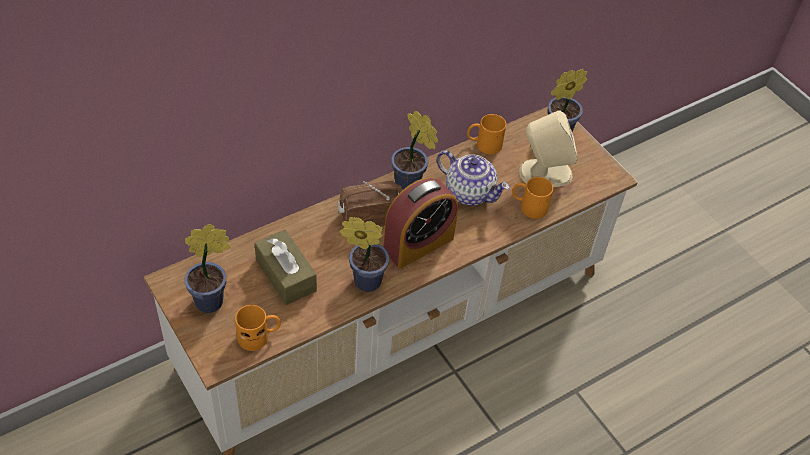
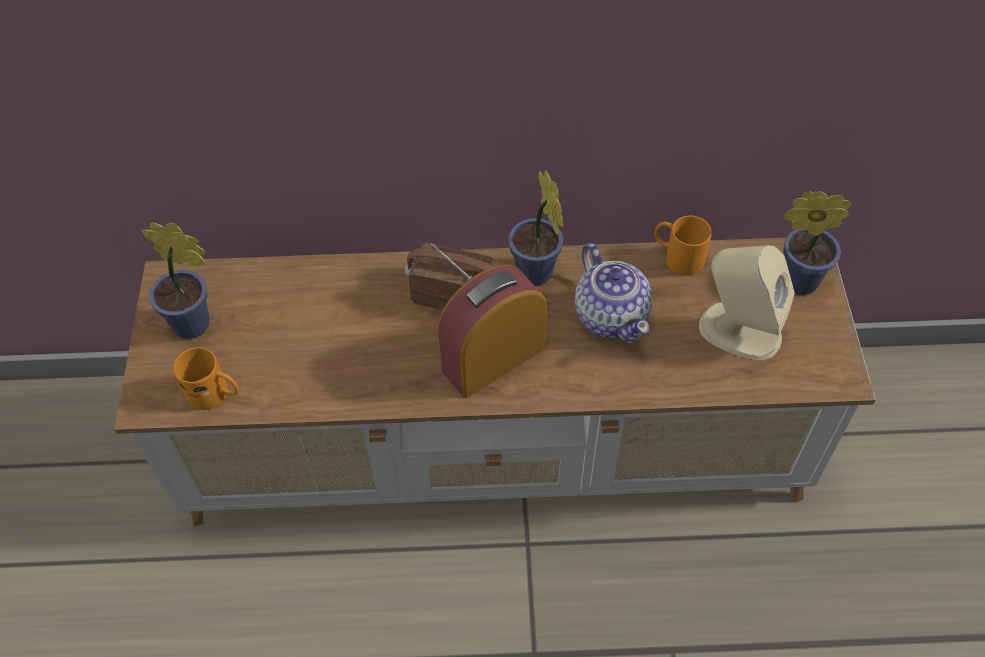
camera: 35 degrees right, 5 degrees up
brown tissue box [254,230,317,305] -> none
potted plant [340,217,389,292] -> none
alarm clock [383,177,458,268] -> alarm clock turned 150 degrees clockwise [438,265,547,398]
orange mug [512,177,553,219] -> none

